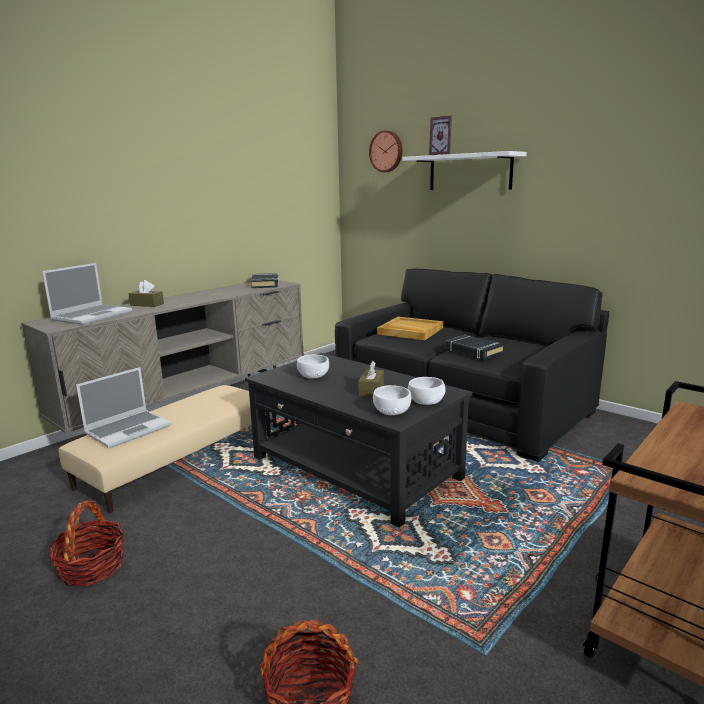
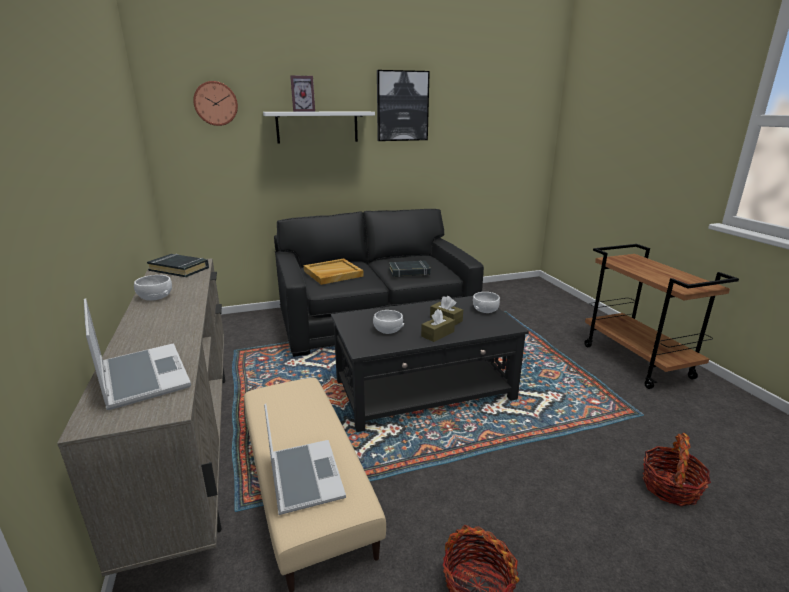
camera: 60 degrees left, 5 degrees up
brown tissue box [128,280,164,307] -> brown tissue box moved to [421,309,455,342]
white bowl [373,385,411,415] -> white bowl moved to [134,275,172,301]
none -> picture [377,70,430,141]

